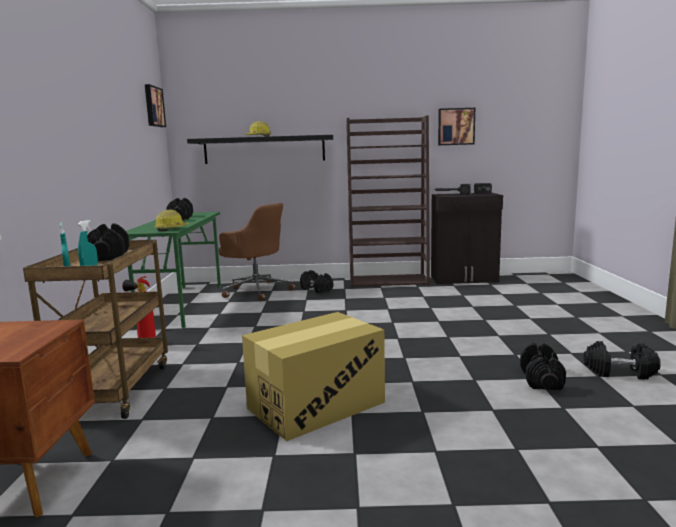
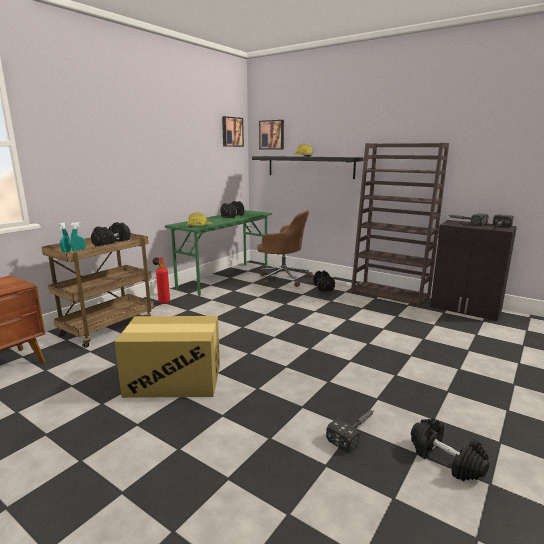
camera: 35 degrees right, 5 degrees up
brown office chair [218,203,296,301] -> brown office chair turned 45 degrees counterclockwise [257,210,313,287]
picture [438,108,475,145] -> picture moved to [259,120,284,149]
black dumbbell [520,343,566,390] -> hammer [326,410,373,452]

